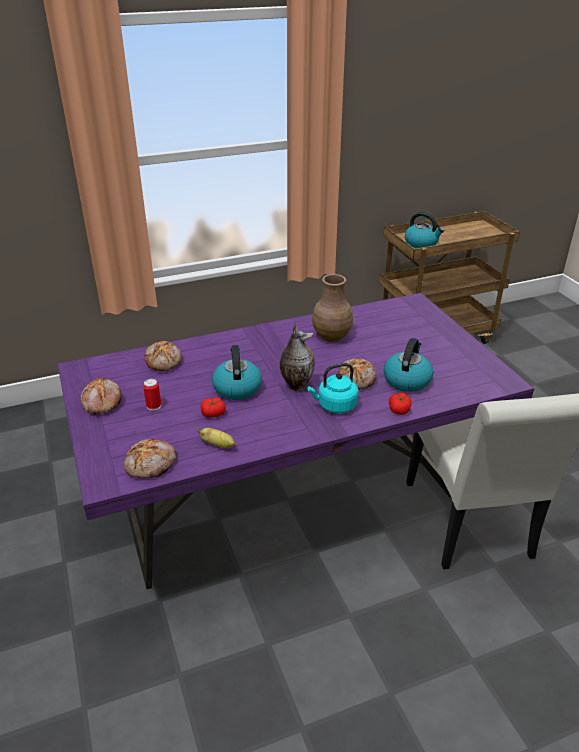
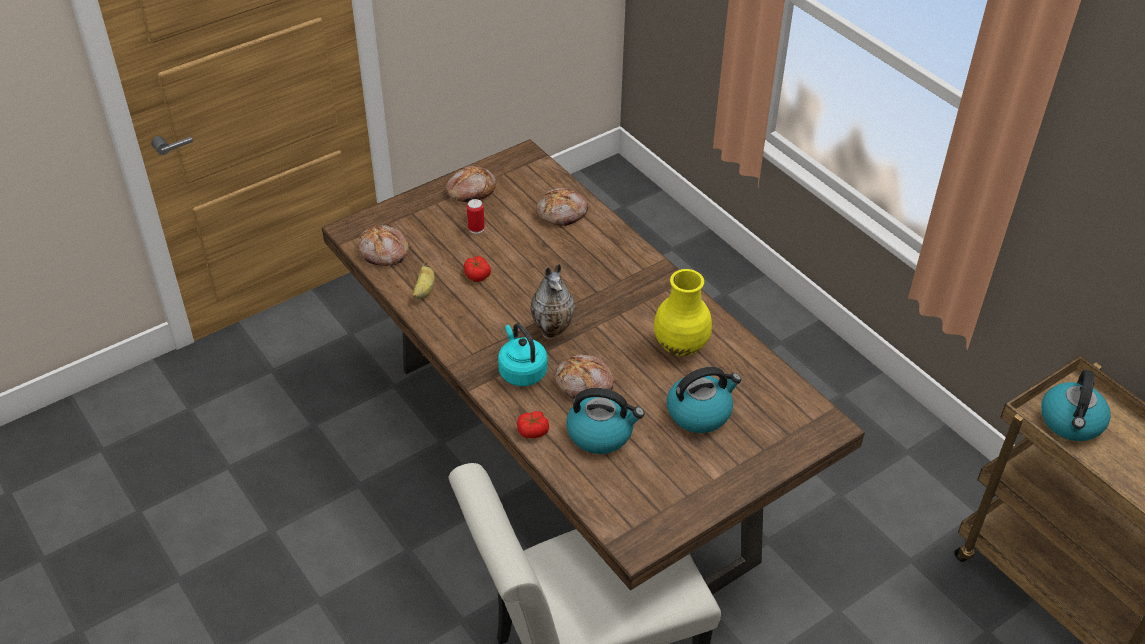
camera: 75 degrees right, 10 degrees up
purple dining table [57,293,534,589] -> brown dining table [322,139,865,595]
kettle [212,345,262,400] -> kettle moved to [667,367,741,433]
brown vase [312,274,353,342] -> yellow vase [654,269,712,356]

